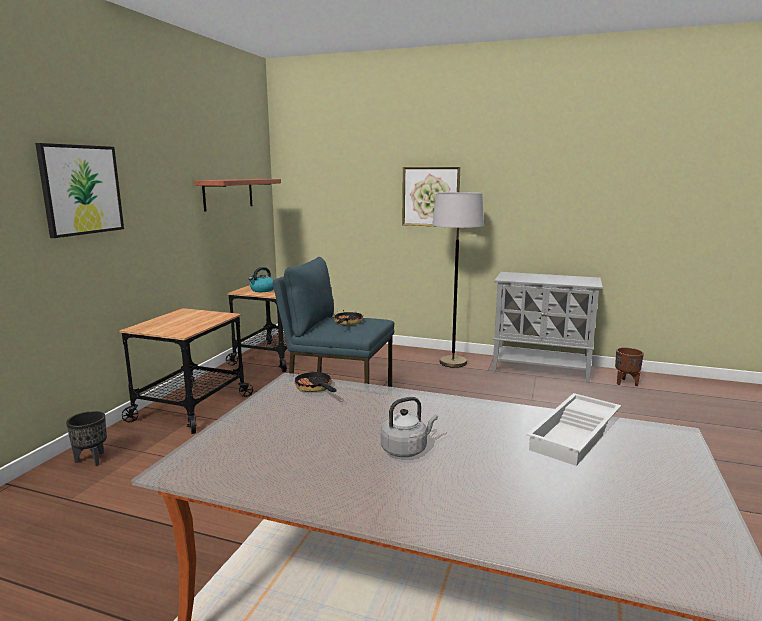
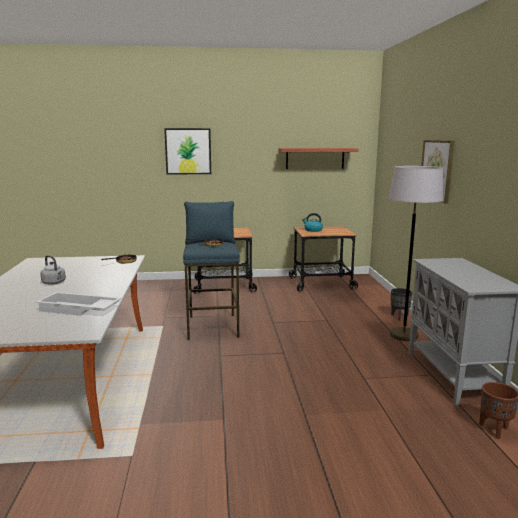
camera: 65 degrees right, 0 degrees up
black planter [66,411,107,466] -> black planter moved to [391,288,412,321]

